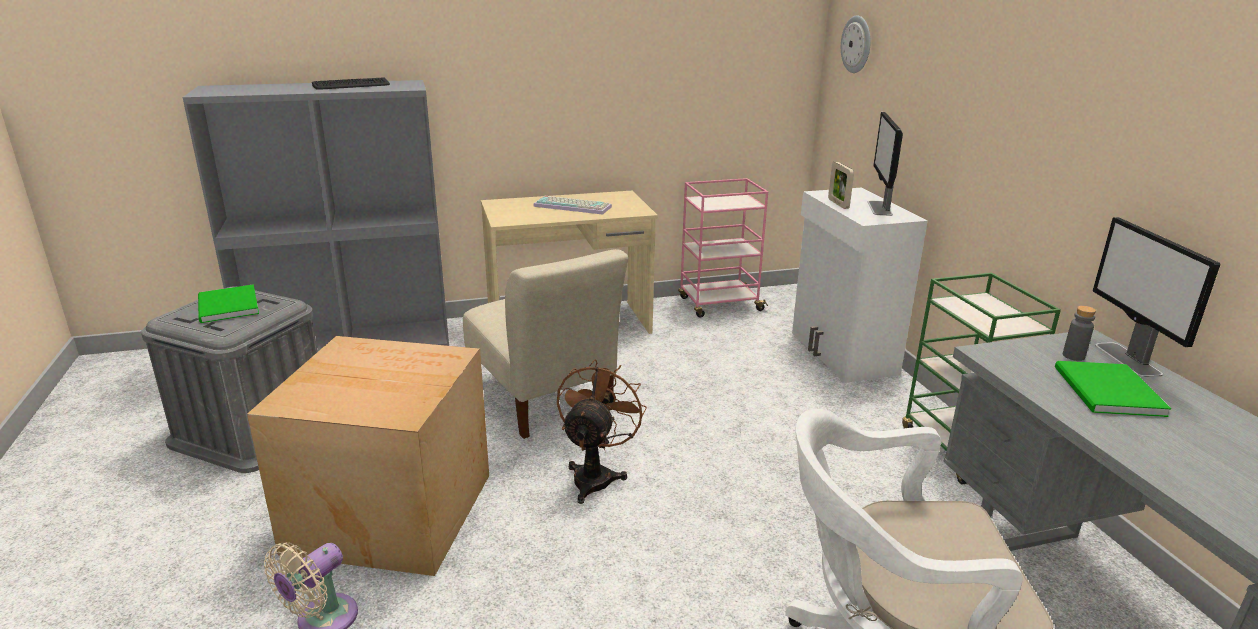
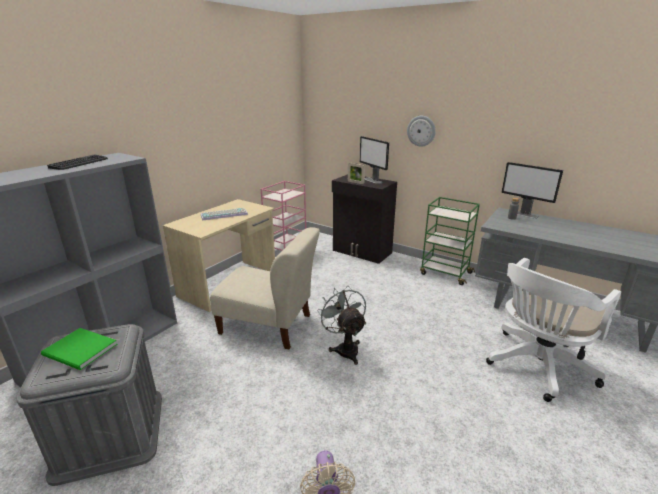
camera: 40 degrees left, 0 degrees up
cardboard box [247,336,489,576] -> none
brown fan [557,359,647,504] -> grey fan [317,286,366,365]
white cabinet [792,188,928,383] -> black cabinet [332,174,397,264]
wall clock [841,15,871,73] -> wall clock moved to [407,116,436,147]
green book [1055,361,1171,417] -> none

